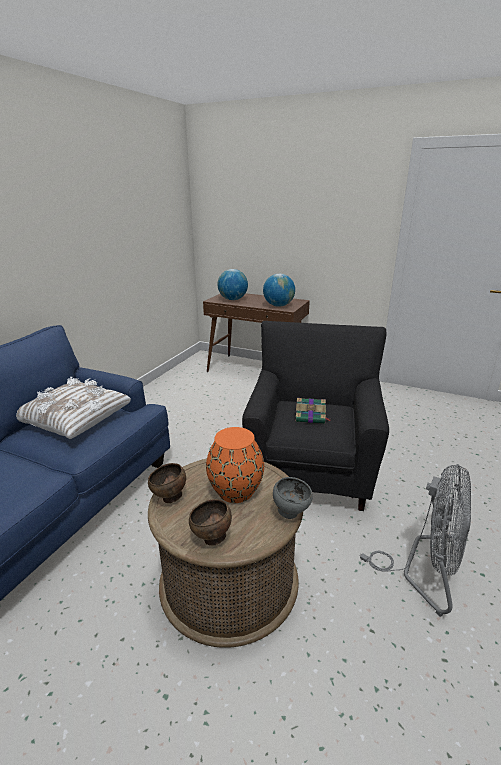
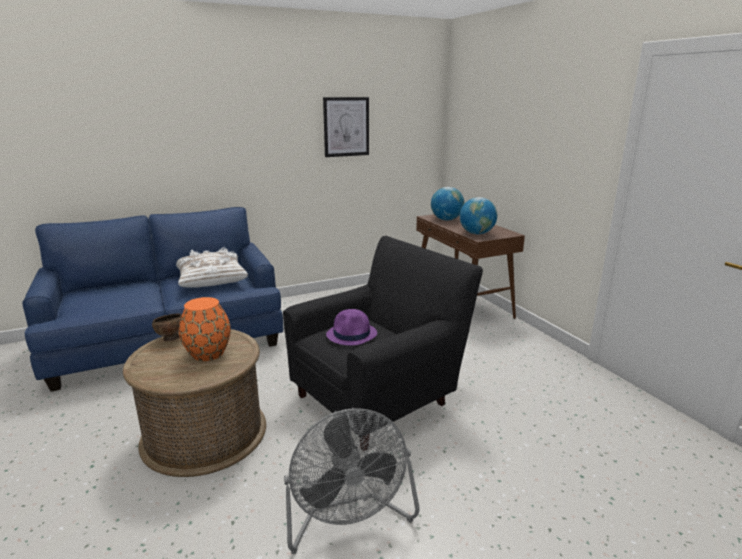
camera: 40 degrees right, 5 degrees down
brown bowl [189,499,232,546] -> none
grey bowl [273,477,313,519] -> none
book [296,398,331,424] -> purple hat [326,309,377,345]
none -> picture [323,97,369,157]

